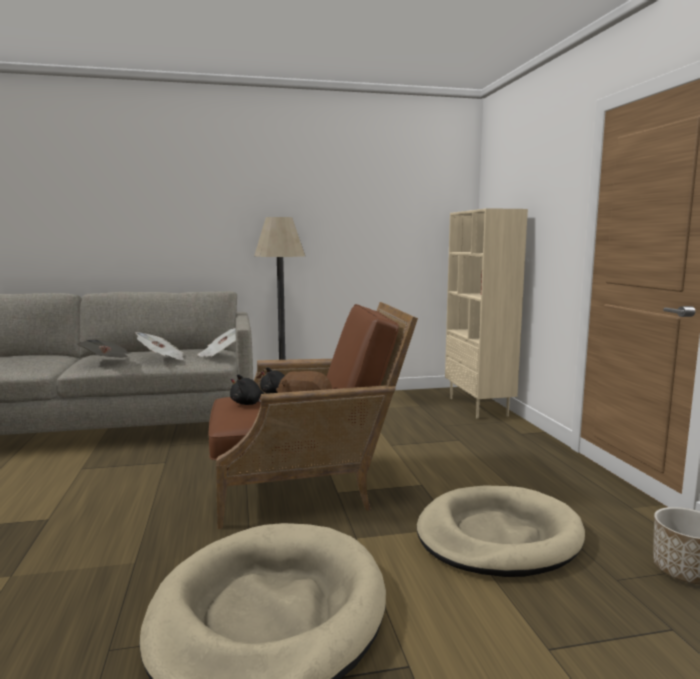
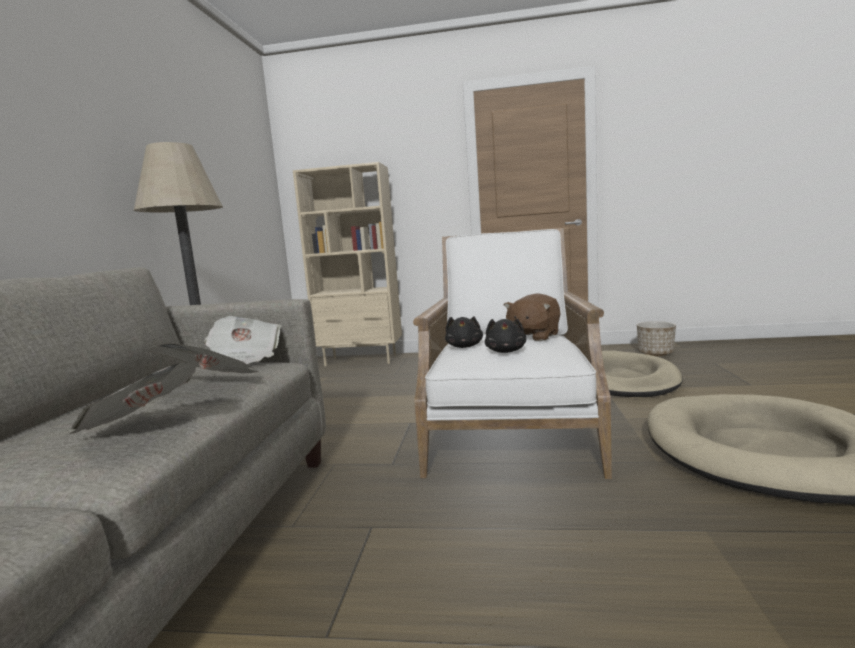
camera: 70 degrees left, 0 degrees up
brown armchair [208,302,418,529] -> white armchair [413,228,612,479]

